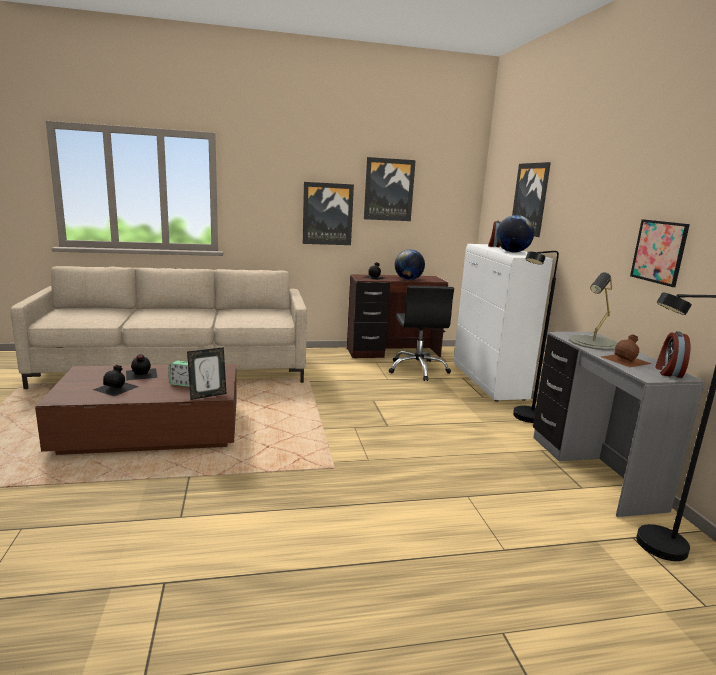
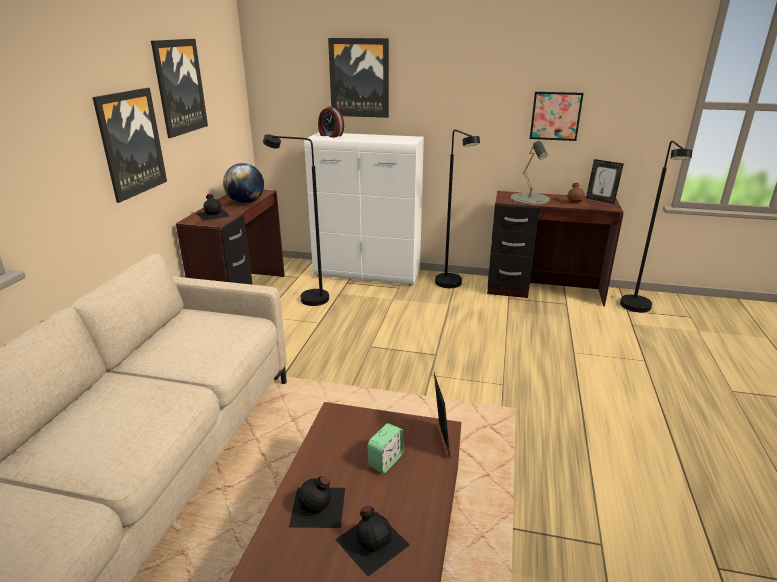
camera: 65 degrees left, 10 degrees up
black office chair [389,286,454,381] -> black floor lamp [263,134,329,306]
globe [496,215,534,252] -> none
grey desk [533,332,705,517] -> brown desk [487,191,624,307]
alarm clock [656,331,691,378] -> picture frame [586,159,624,204]

